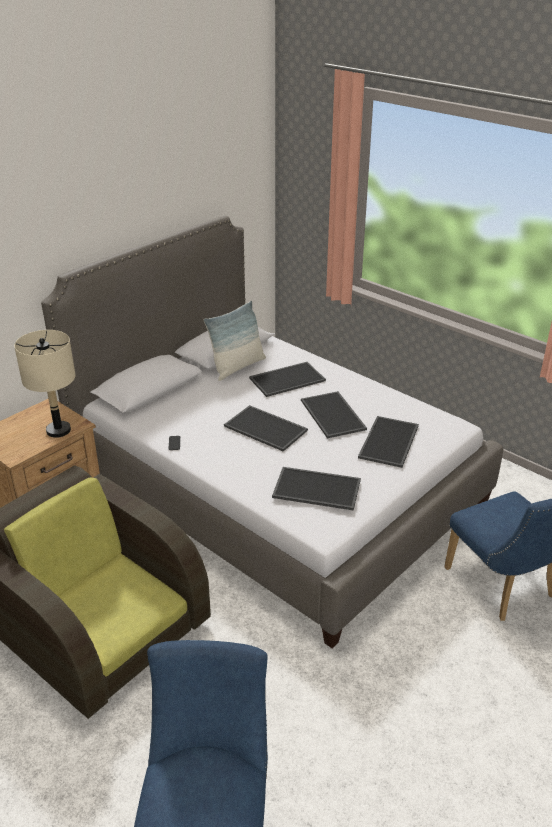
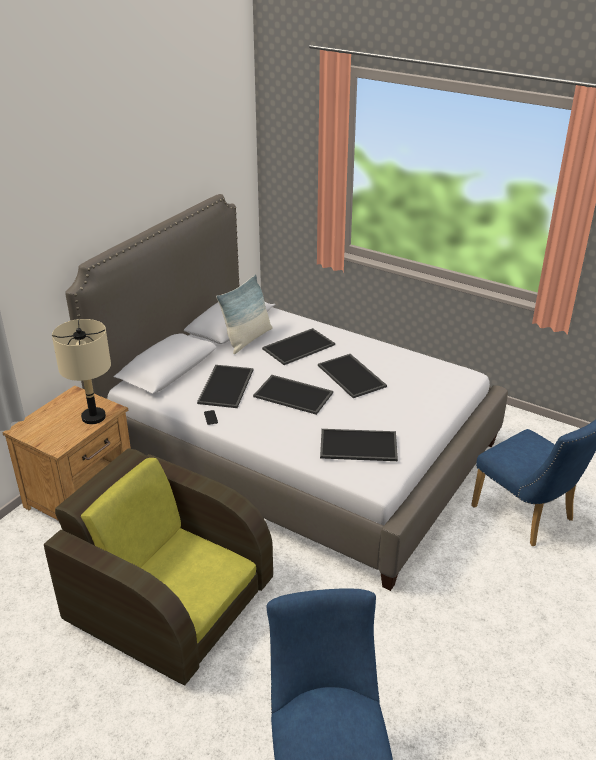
camera: 10 degrees left, 0 degrees up
tray [358,416,419,468] -> tray moved to [197,365,253,408]

